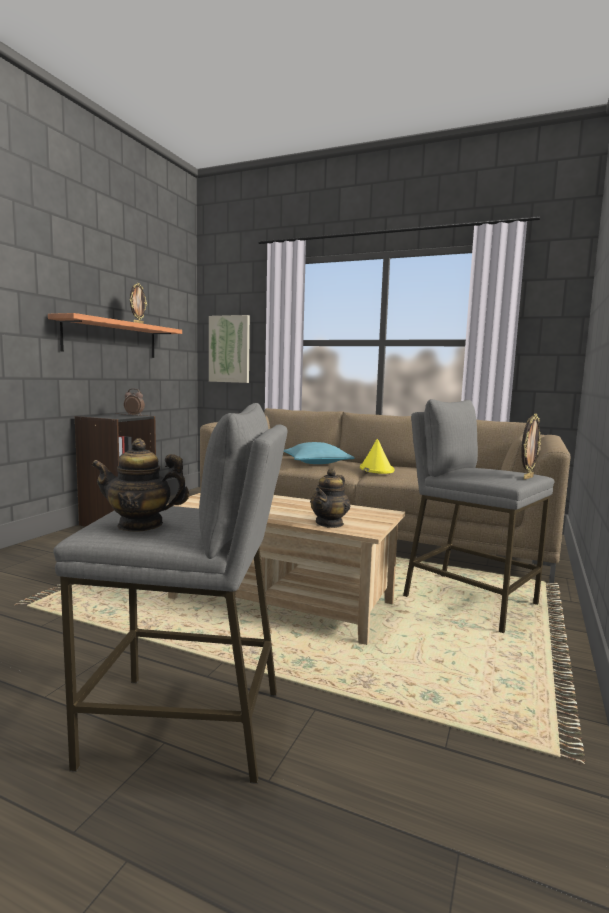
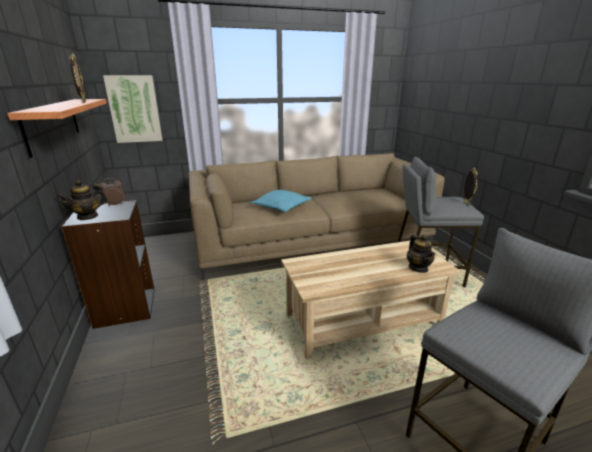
camera: 40 degrees left, 15 degrees up
teapot [91,439,189,532] -> teapot moved to [57,180,108,220]
yellow hat [360,439,394,474] -> none

